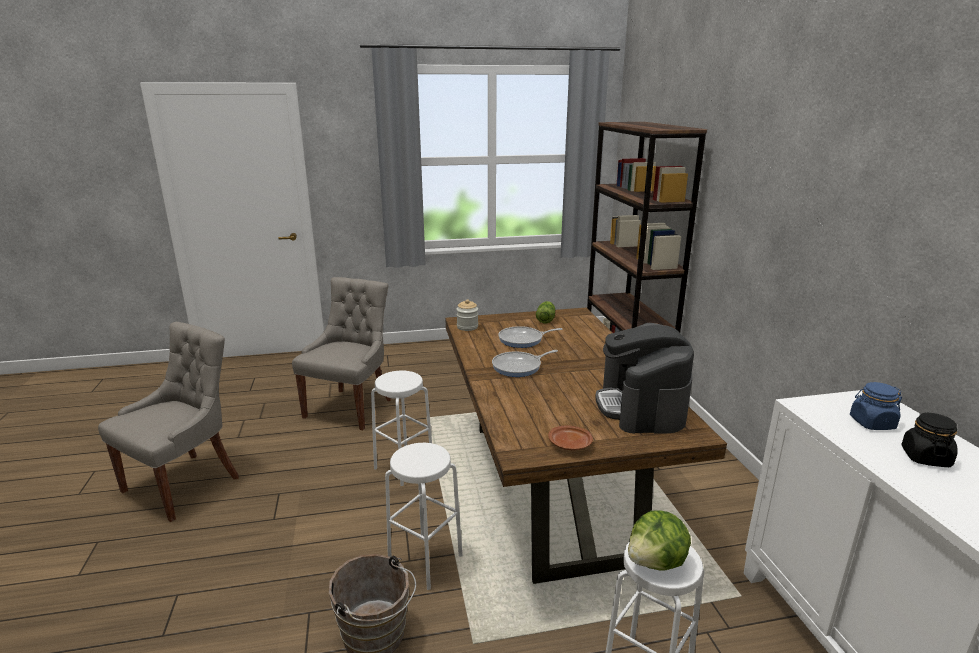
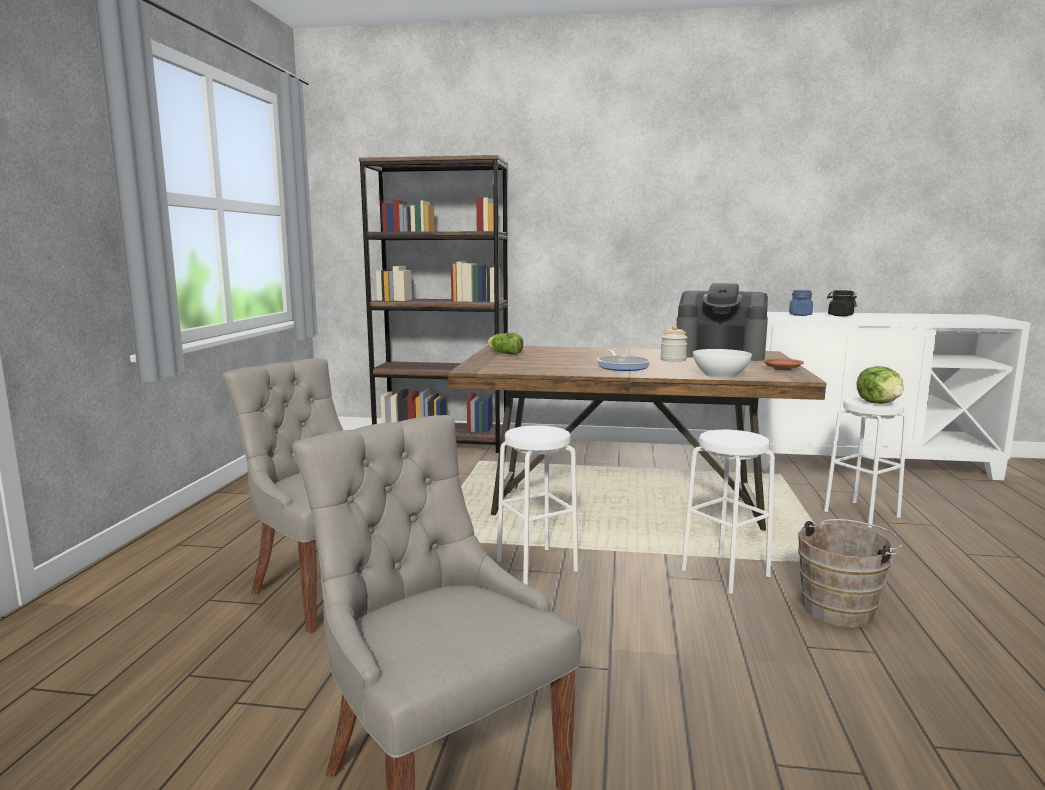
camera: 70 degrees left, 10 degrees down
jar [456,299,478,331] -> jar moved to [660,325,688,362]
frying pan [498,326,562,348] -> none
none -> white bowl [693,349,752,378]

